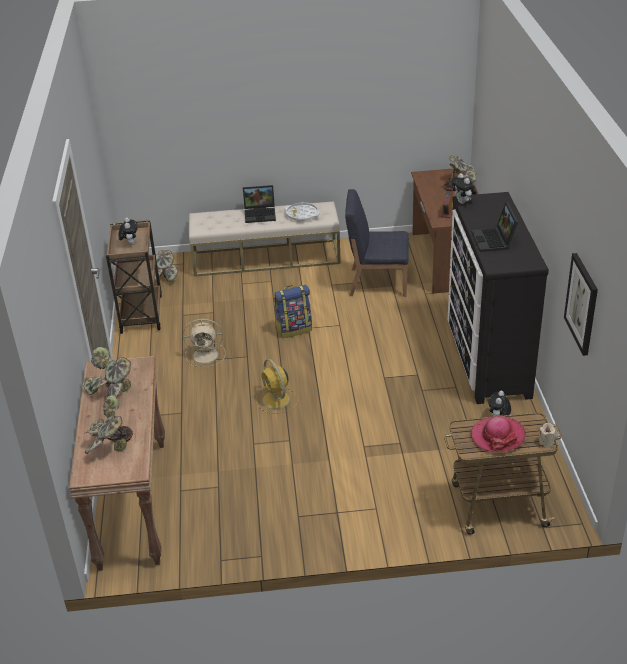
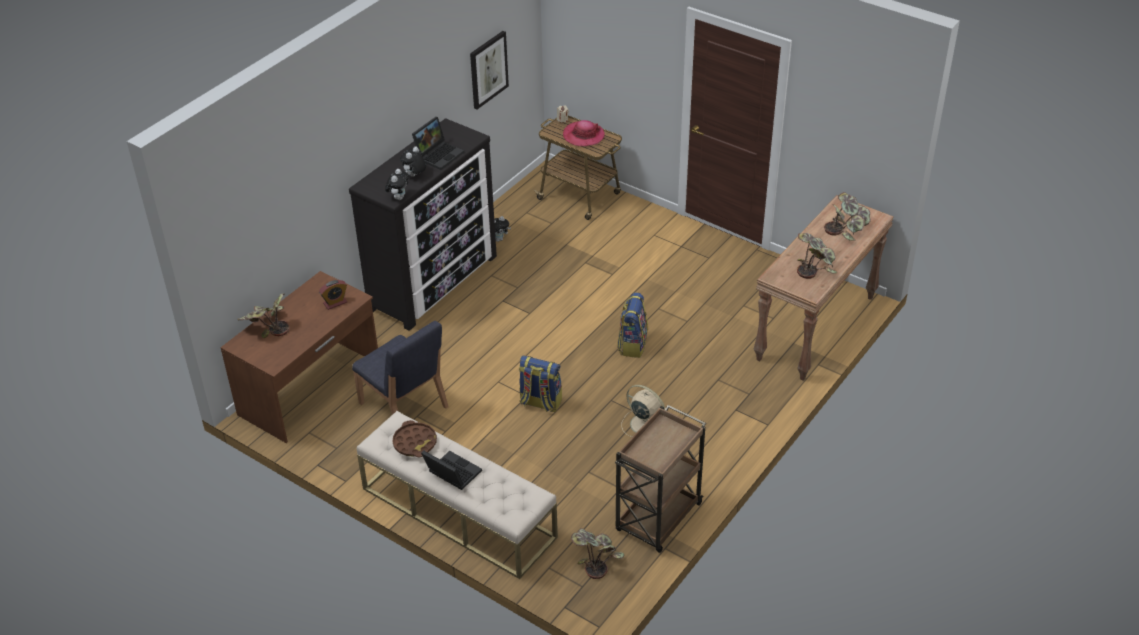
camera: 140 degrees left, 5 degrees up
plush toy [119,217,137,245] -> plush toy moved to [400,146,426,177]
yellow fan [256,359,298,414] -> backpack [617,293,648,358]
white tray [284,203,320,221] -> brown tray [393,420,437,457]

